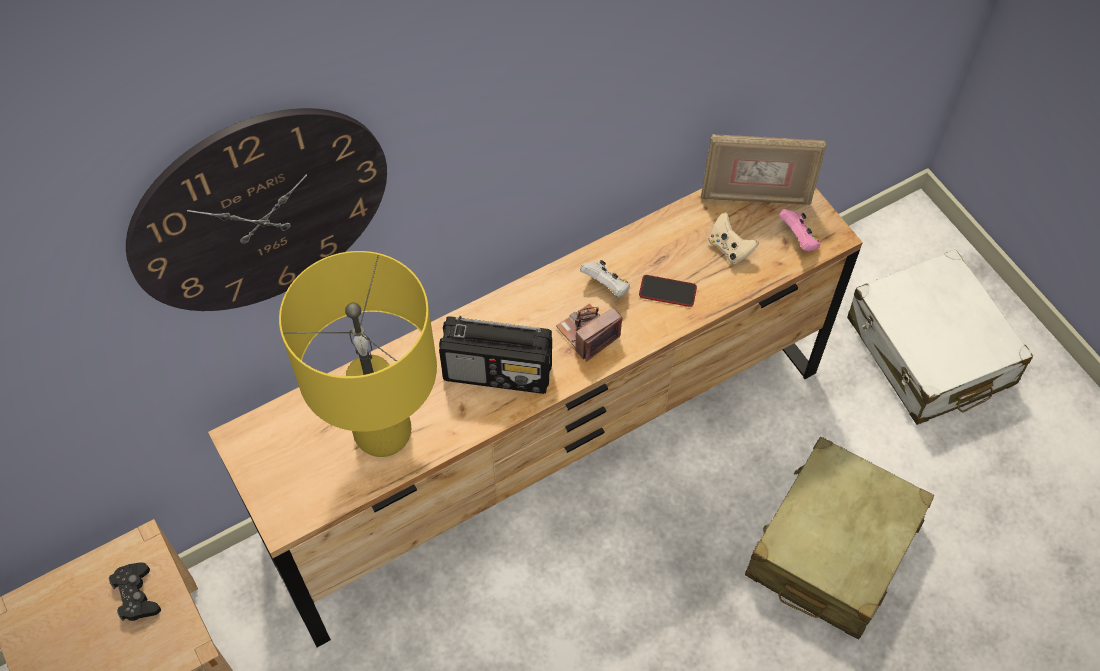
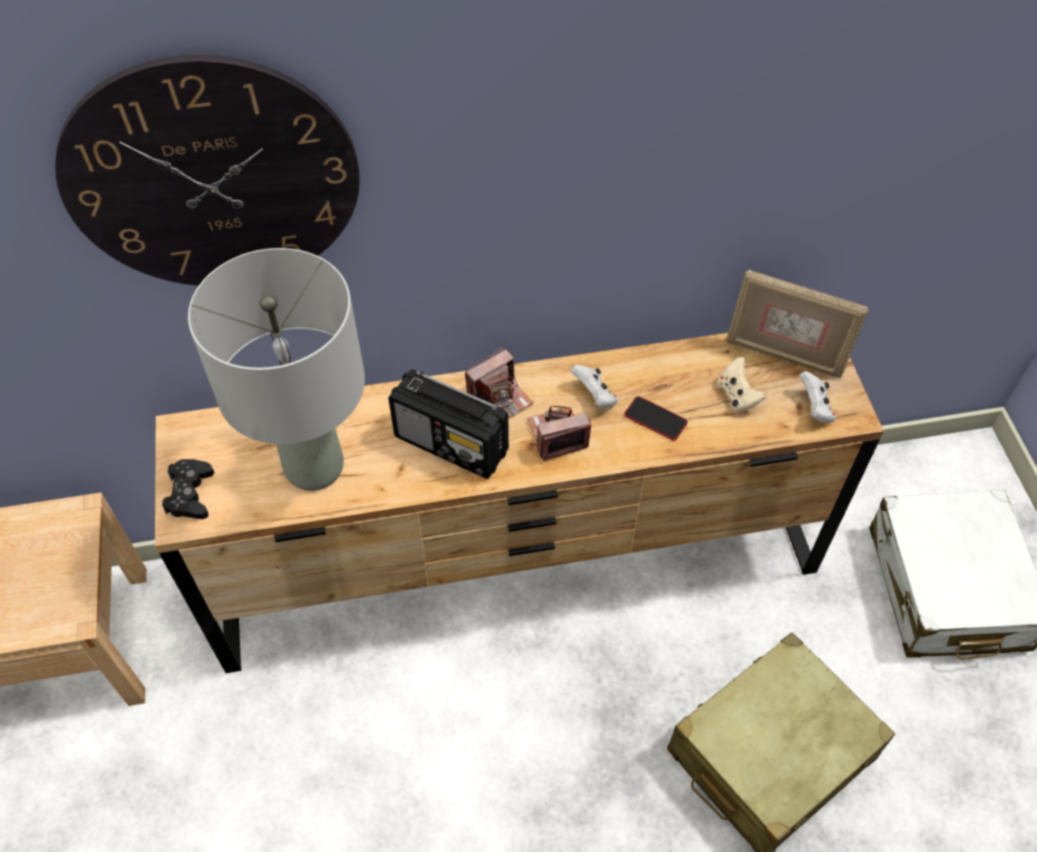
camera: 20 degrees right, 5 degrees down
black game controller [109,562,161,621] -> black game controller moved to [162,459,214,519]
yellow table lamp [279,251,437,457] -> grey table lamp [188,248,365,491]
pink game controller [779,209,821,251] -> white game controller [799,371,836,423]
none -> camera [465,347,534,419]

